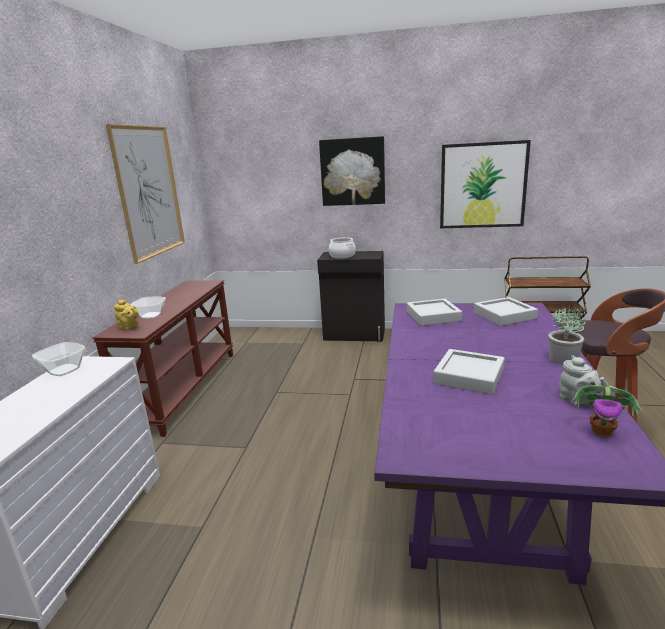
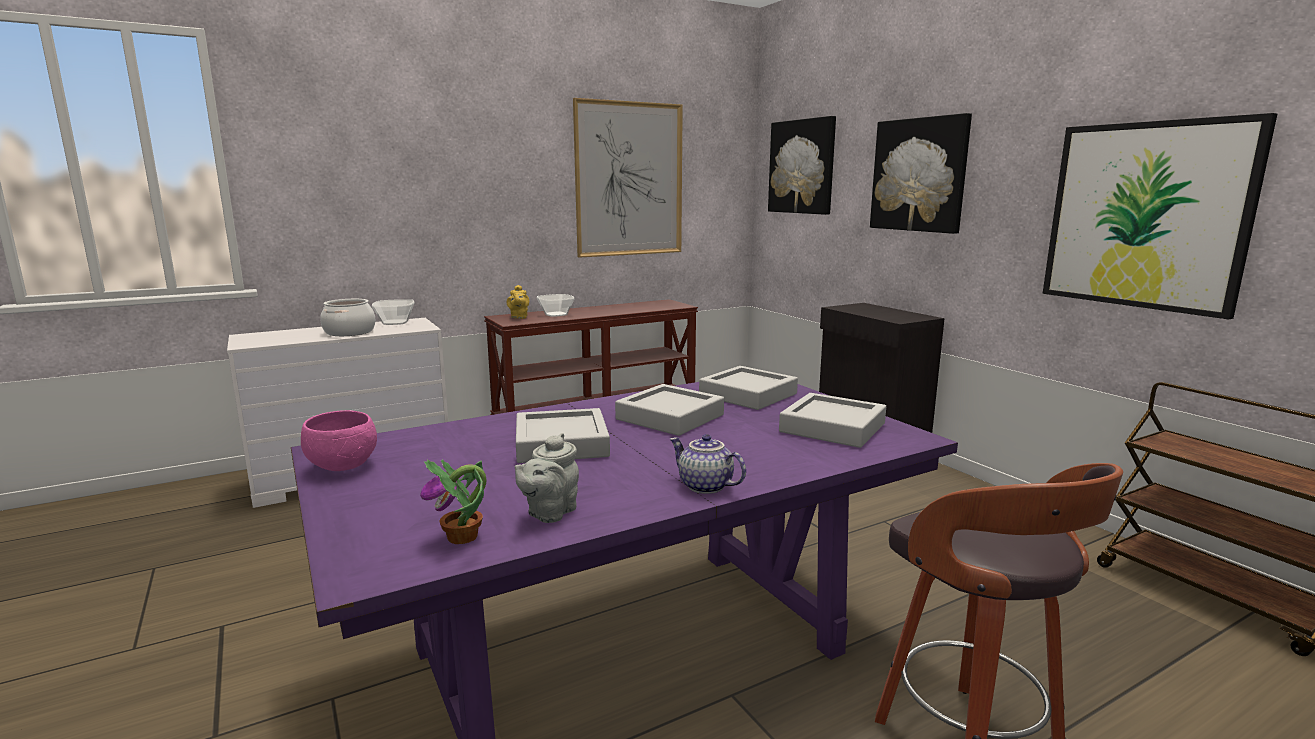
camera: 50 degrees right, 5 degrees down
cooking pot [329,237,356,259] -> cooking pot moved to [320,299,376,336]
potted plant [548,304,586,365] -> teapot [670,434,746,494]
none -> pink bowl [301,410,377,471]
none -> grey tray [615,384,724,436]
none -> picture [768,116,836,215]

